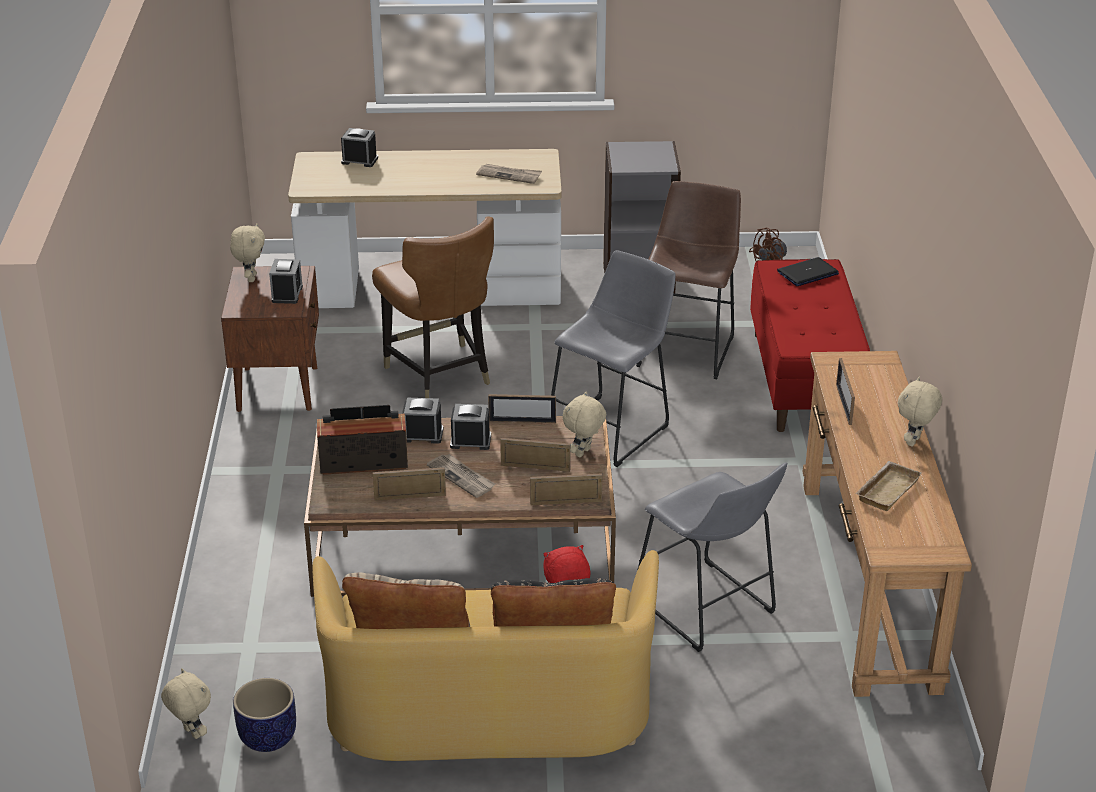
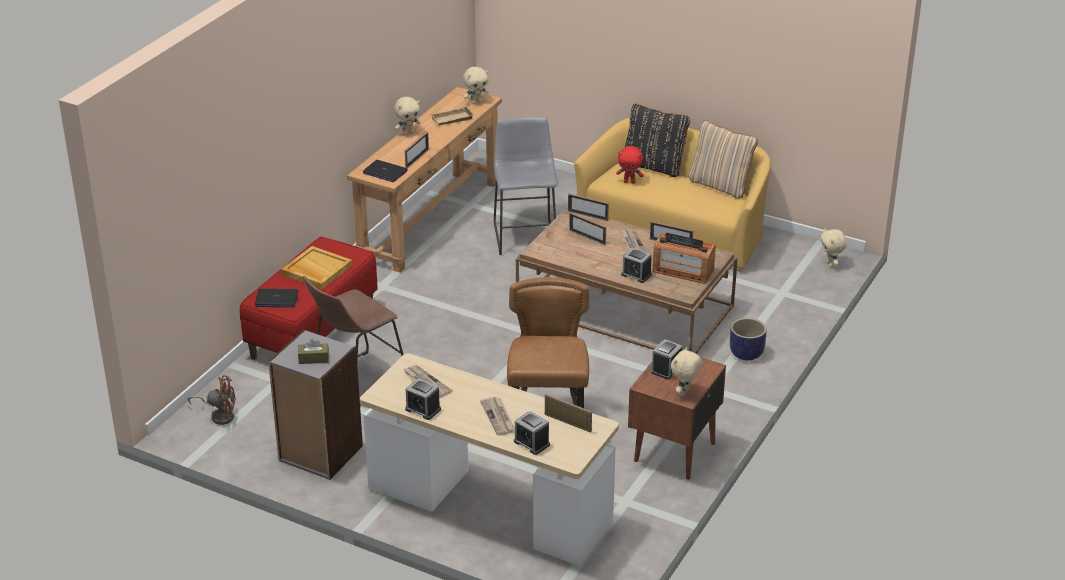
camera: 150 degrees left, 0 degrees up
planter [233,678,296,752] -> planter moved to [730,318,767,361]
alarm clock [450,404,491,450] -> alarm clock moved to [405,378,441,420]
picture frame [488,394,556,423] -> picture frame moved to [545,394,592,433]
grey stool [551,250,675,467] -> none
beige plush toy [563,391,606,457] -> beige plush toy moved to [463,67,489,104]
none -> beige tray [281,246,352,289]
none -> brown tissue box [298,339,329,364]
none -> laptop [363,160,408,182]
none -> newspaper [480,397,515,435]

